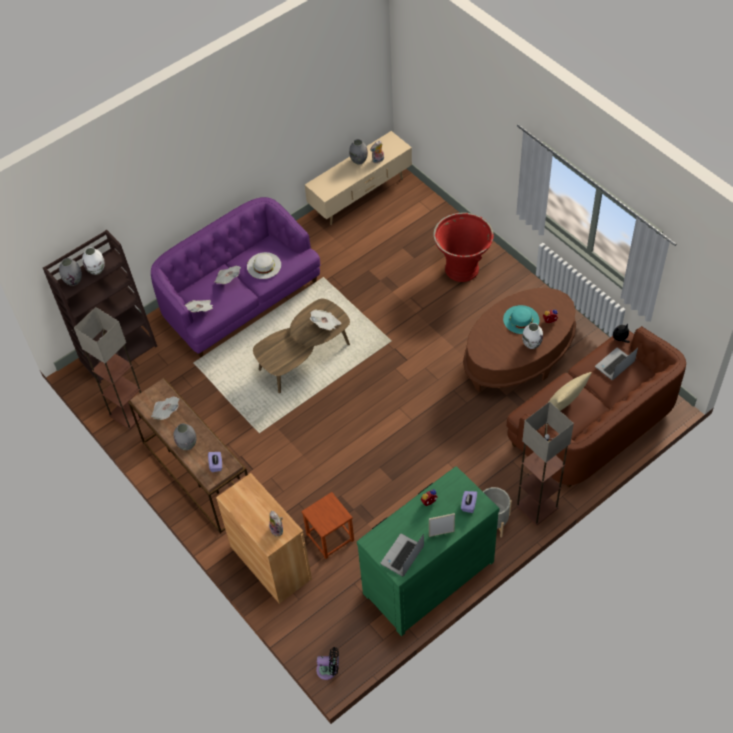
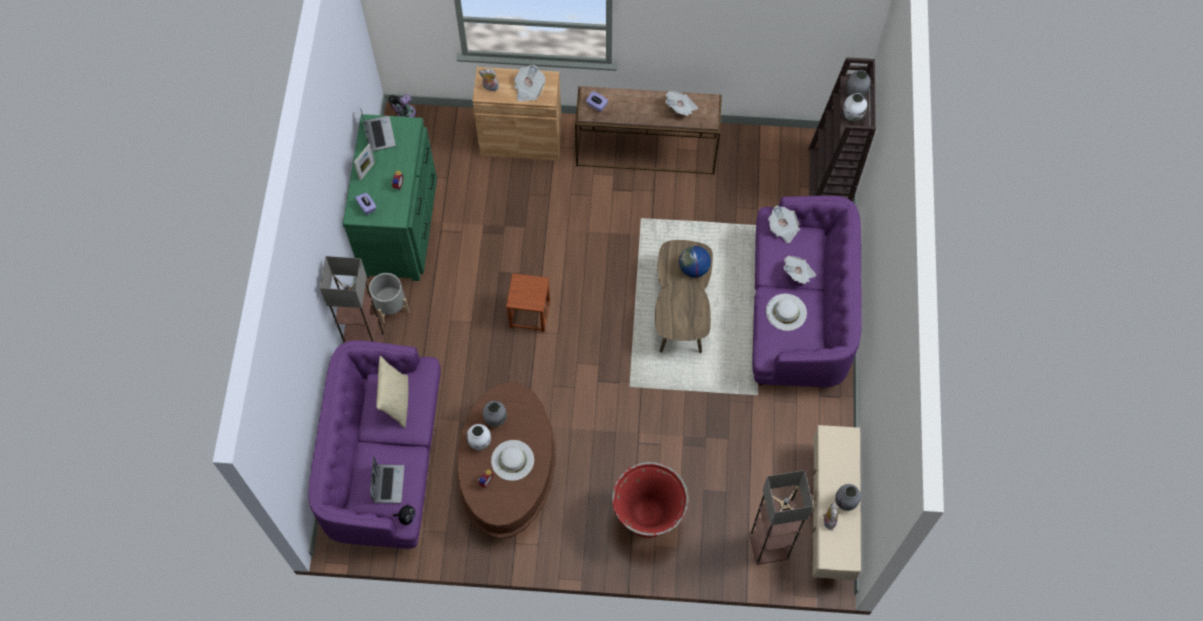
camera: 130 degrees right, 10 degrees up
floor lamp [74,307,141,430] -> floor lamp moved to [749,470,814,565]
grey vase [174,423,197,450] -> grey vase moved to [483,401,507,427]
brown stool [301,492,354,559] -> brown stool moved to [506,273,550,332]
newspaper [310,310,341,331] -> newspaper moved to [514,65,546,101]
turquoise hat [503,305,539,334] -> white hat [491,440,534,481]
brown sofa [506,326,686,487] -> purple sofa [308,340,441,549]
none -> globe [679,246,711,278]

